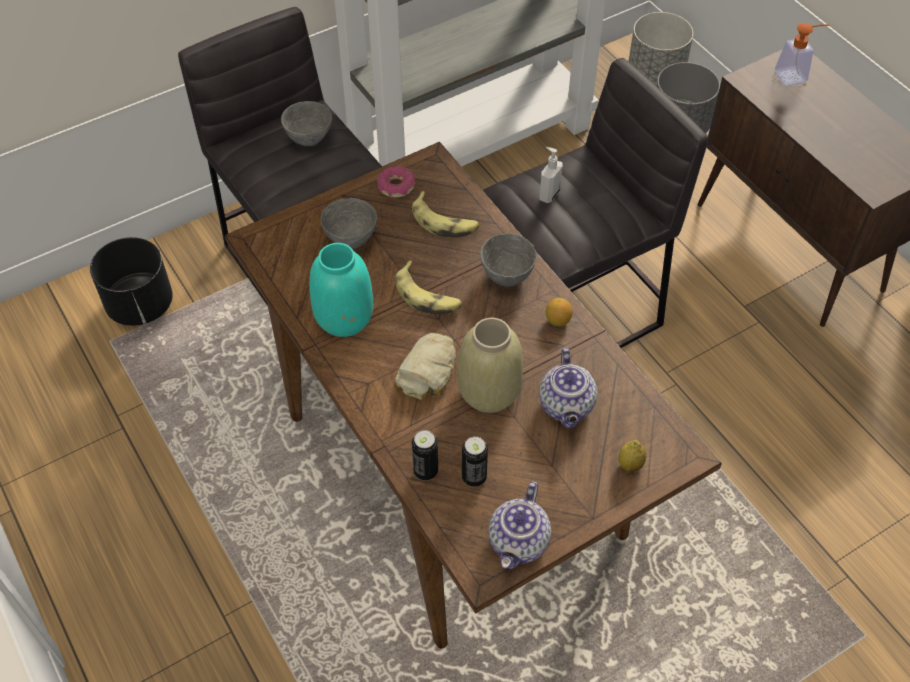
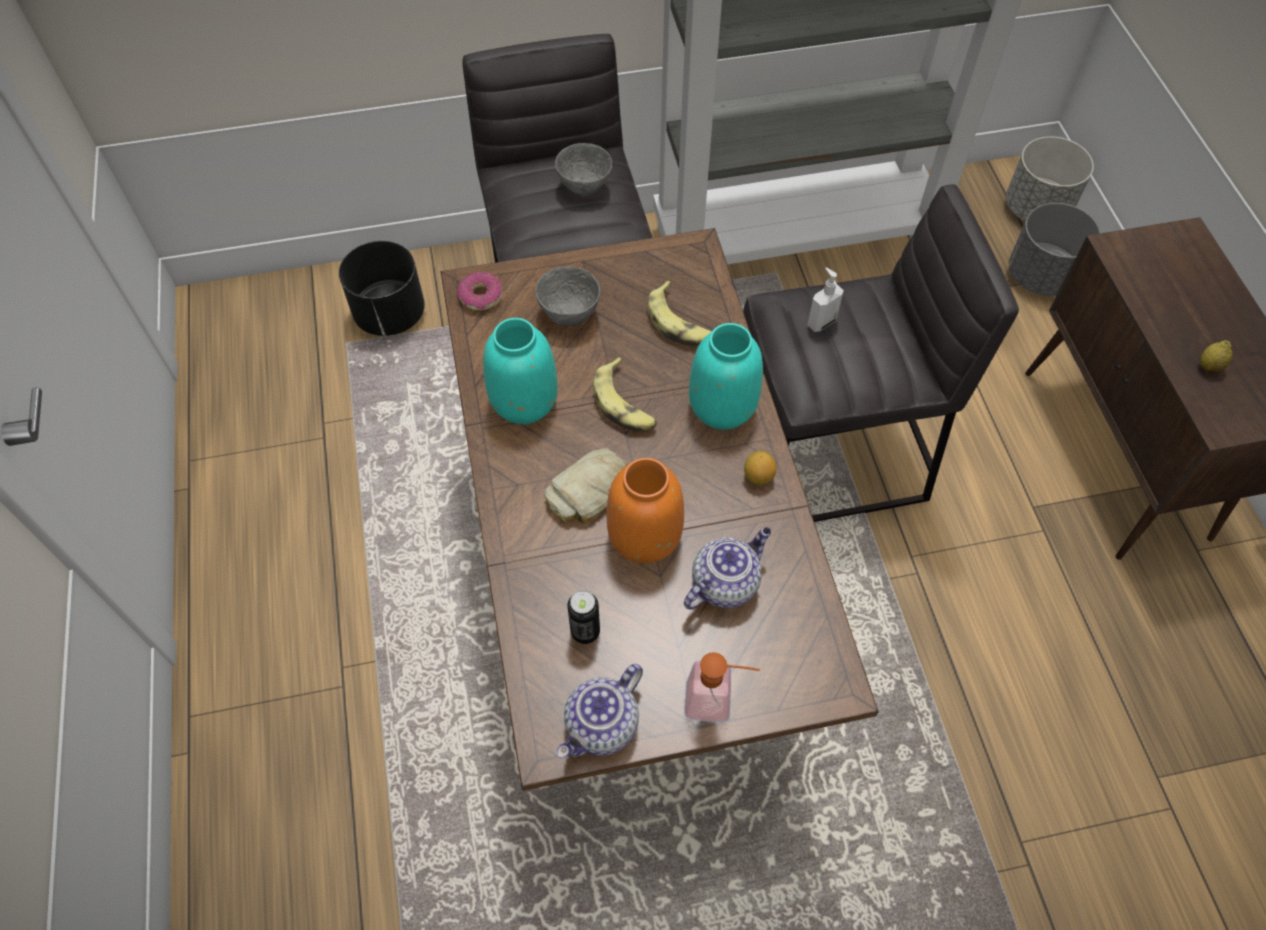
camera: 20 degrees right, 5 degrees up
donut [377,166,415,198] -> donut moved to [457,272,502,310]
can [412,430,438,480] -> none
beige vase [458,318,523,413] -> orange vase [606,458,684,563]
grey bowl [480,233,537,287] -> turquoise vase [689,323,763,430]
teapot [539,348,597,429] -> teapot turned 150 degrees counterclockwise [684,527,771,610]
lemon [618,440,646,472] -> lemon moved to [1200,340,1233,373]
soap dispenser [775,23,829,86] -> soap dispenser moved to [684,652,760,723]

